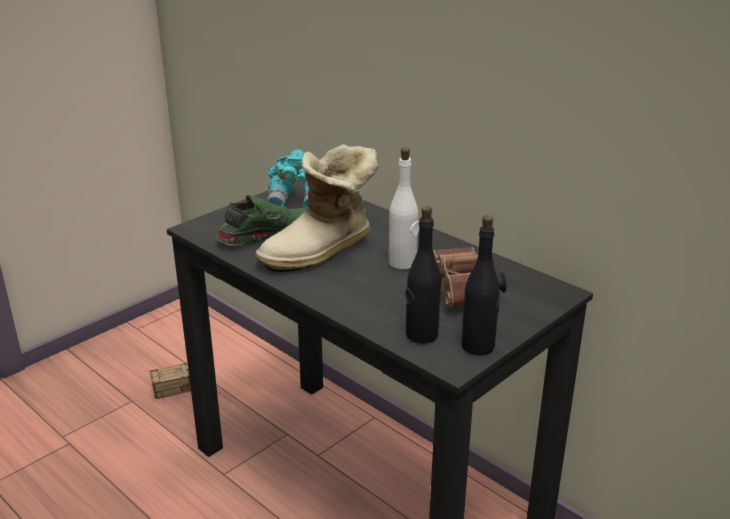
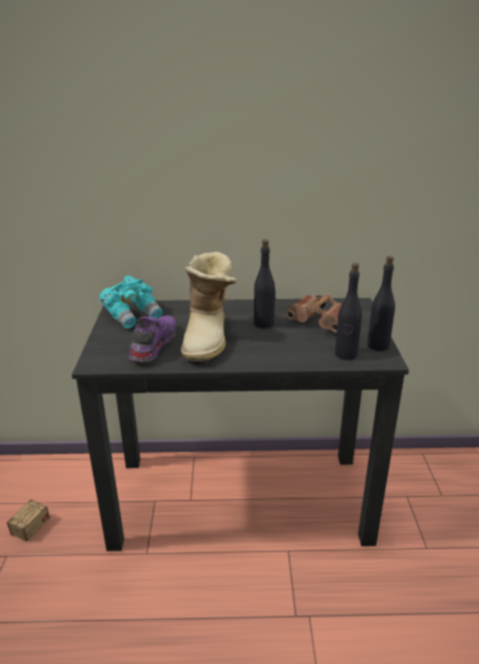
camera: 45 degrees left, 0 degrees up
green shoe [216,195,307,246] -> purple shoe [129,315,176,362]
white bottle [389,148,419,269] -> black bottle [254,239,276,329]

